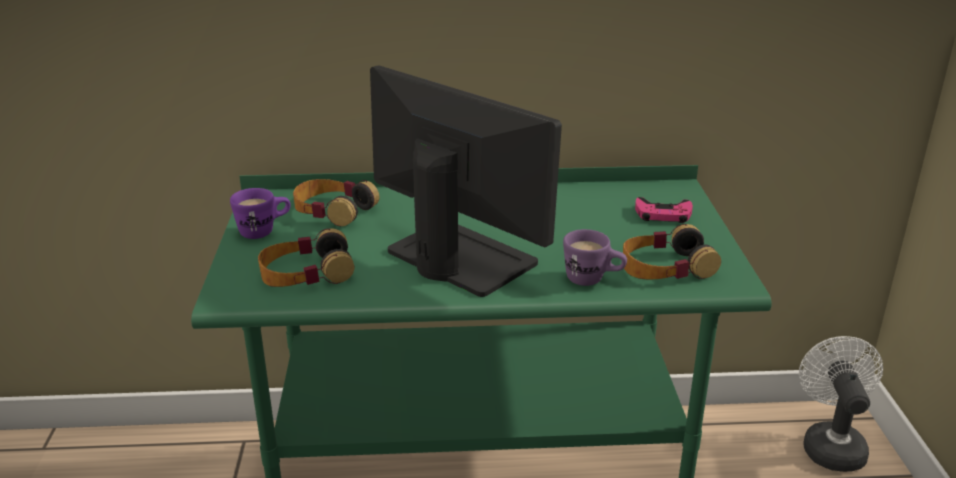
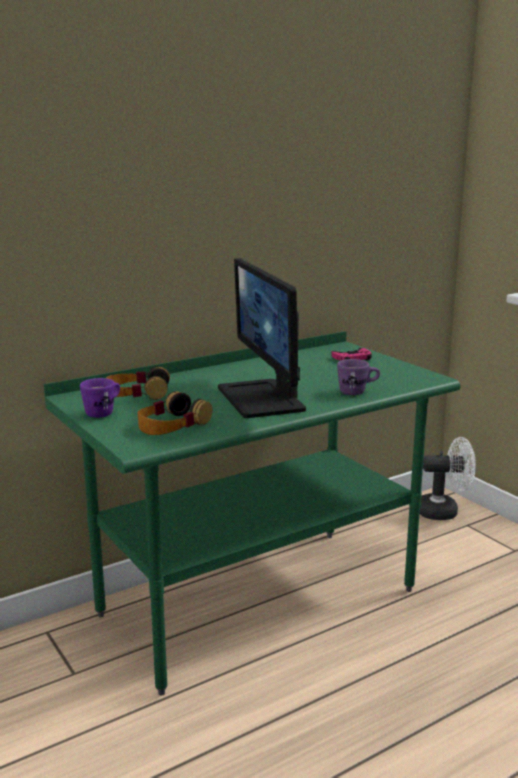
camera: 30 degrees left, 10 degrees down
monitor [370,65,562,297] -> monitor turned 120 degrees counterclockwise [218,258,306,418]
headphones [623,224,721,279] -> none
white fan [799,336,883,472] -> white fan turned 120 degrees clockwise [420,437,476,520]

